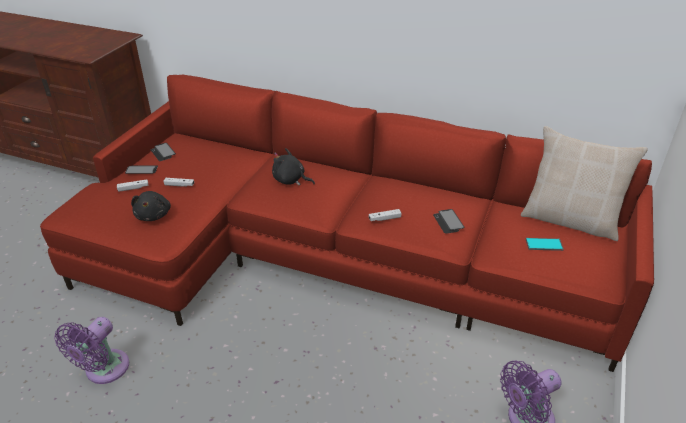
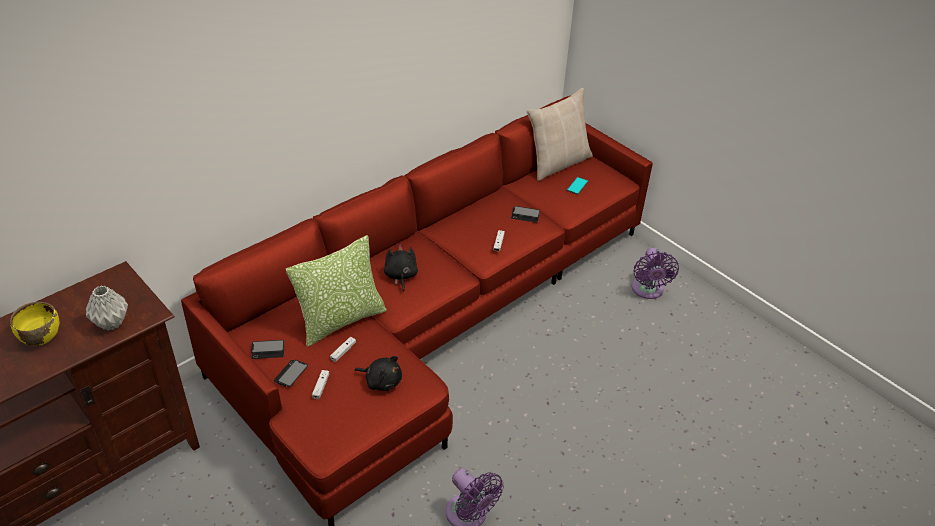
camera: 65 degrees left, 5 degrees up
black plush toy [272,148,315,186] -> black plush toy turned 120 degrees clockwise [384,245,418,292]
none -> yellow bowl [10,302,60,345]
none -> grey vase [86,286,128,330]
none -> pillow [286,235,386,347]

